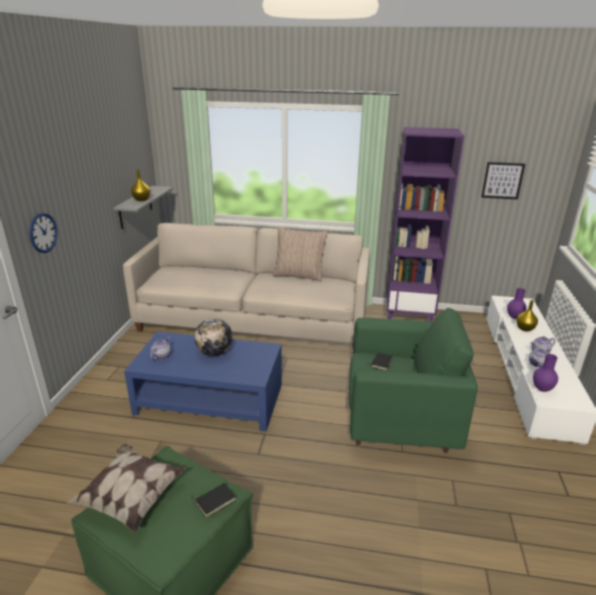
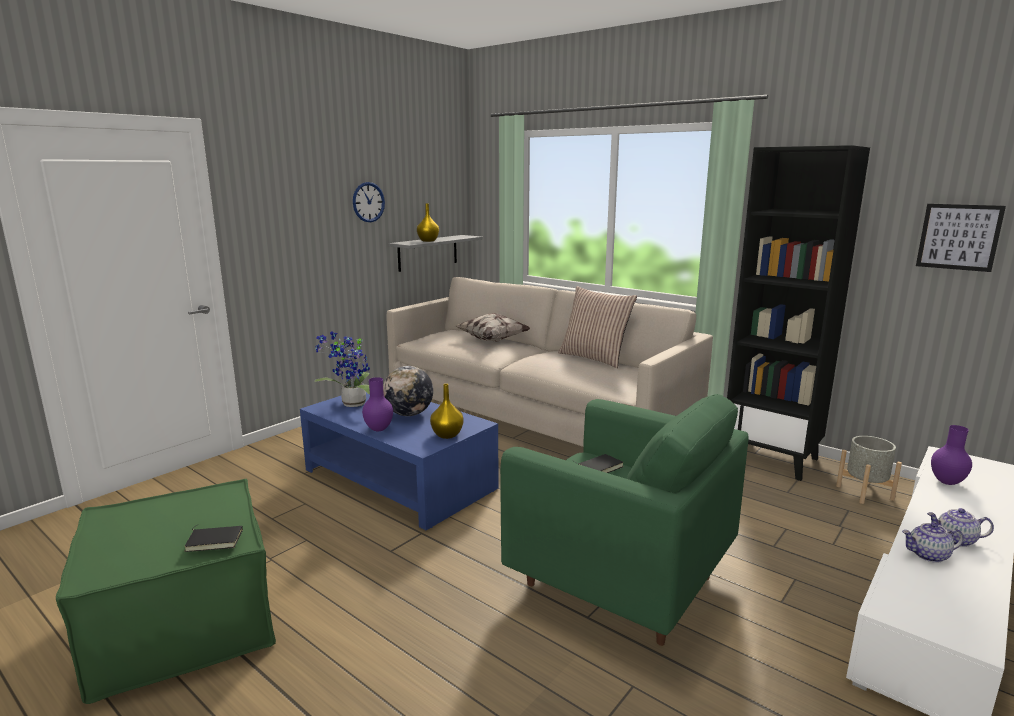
camera: 30 degrees right, 10 degrees down
wall clock [30,213,58,253] -> wall clock moved to [353,182,385,222]
pillow [66,444,187,532] -> pillow moved to [455,313,531,342]
teapot [150,337,171,360] -> potted plant [314,331,370,407]
purple bookcase [387,127,464,321] -> black bookcase [727,145,870,481]
yellow vase [516,300,538,332] -> yellow vase moved to [430,384,464,439]
purple vase [533,354,558,392] -> purple vase moved to [362,377,393,431]
none -> grey planter [836,436,902,504]

